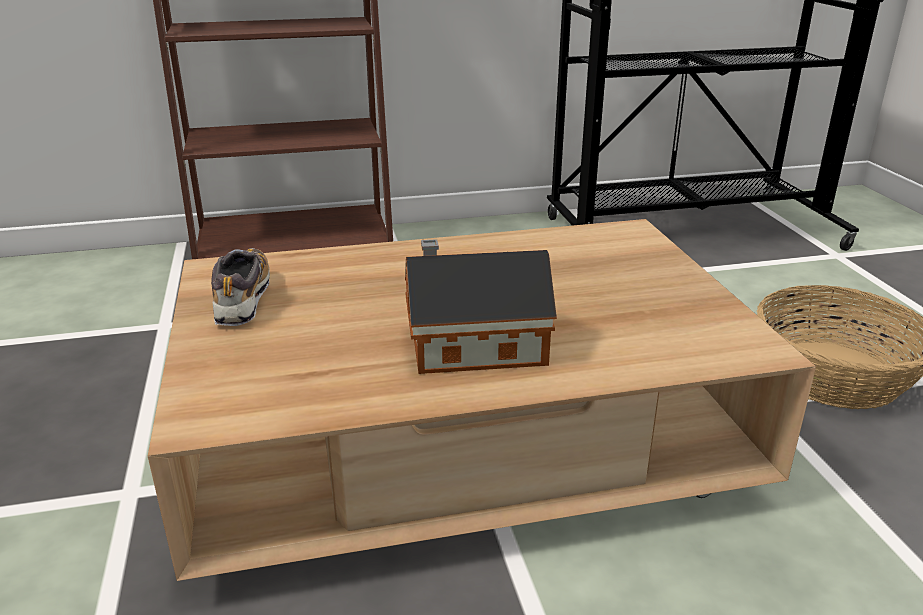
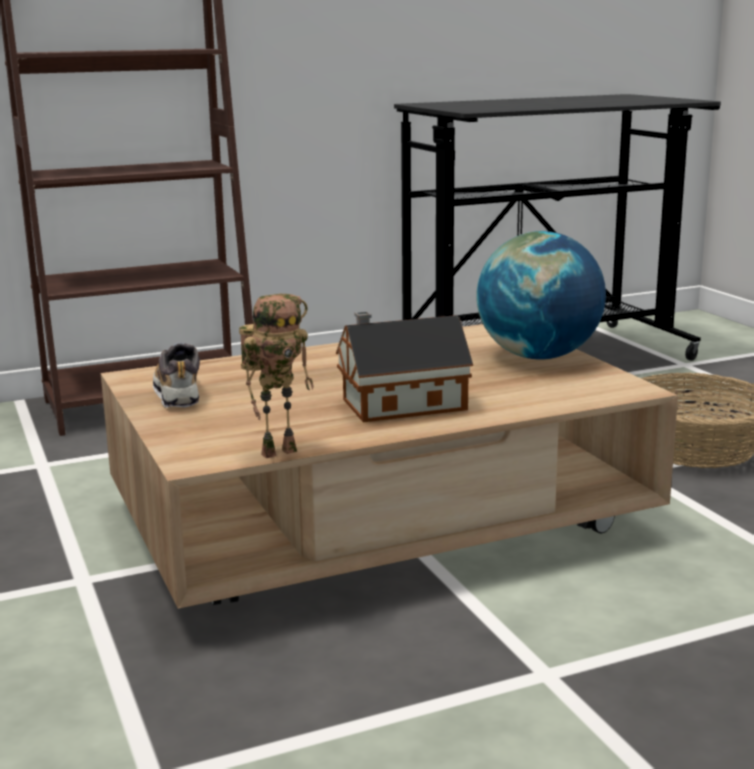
camera: 10 degrees left, 10 degrees down
none -> toy robot [239,294,314,458]
none -> globe [476,231,606,360]

